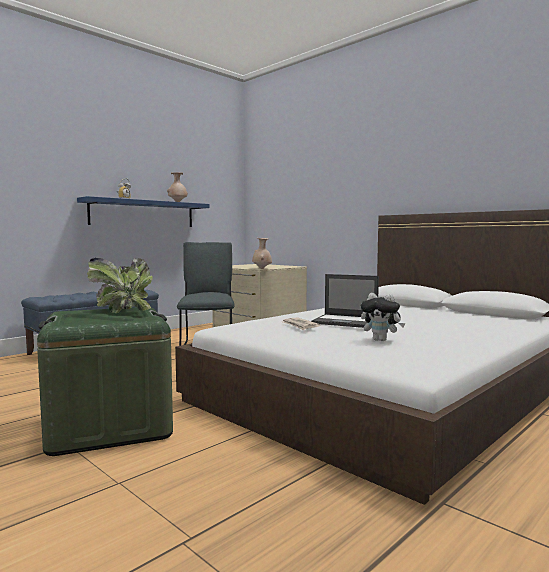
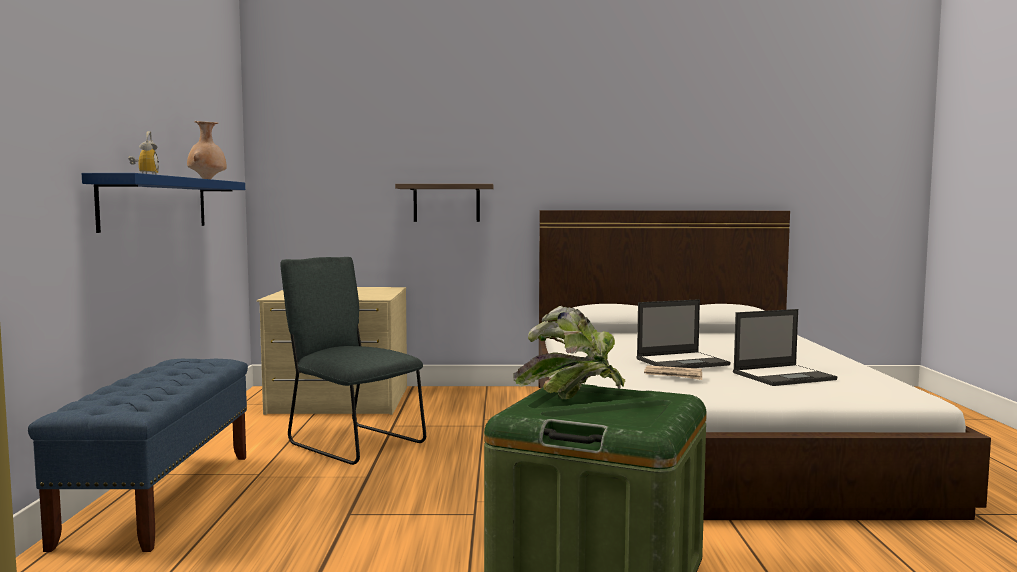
camera: 45 degrees left, 0 degrees up
beige vase [252,238,272,269] -> none
plush toy [361,293,405,341] -> laptop [733,309,837,386]
none -> shelf [395,184,494,222]

